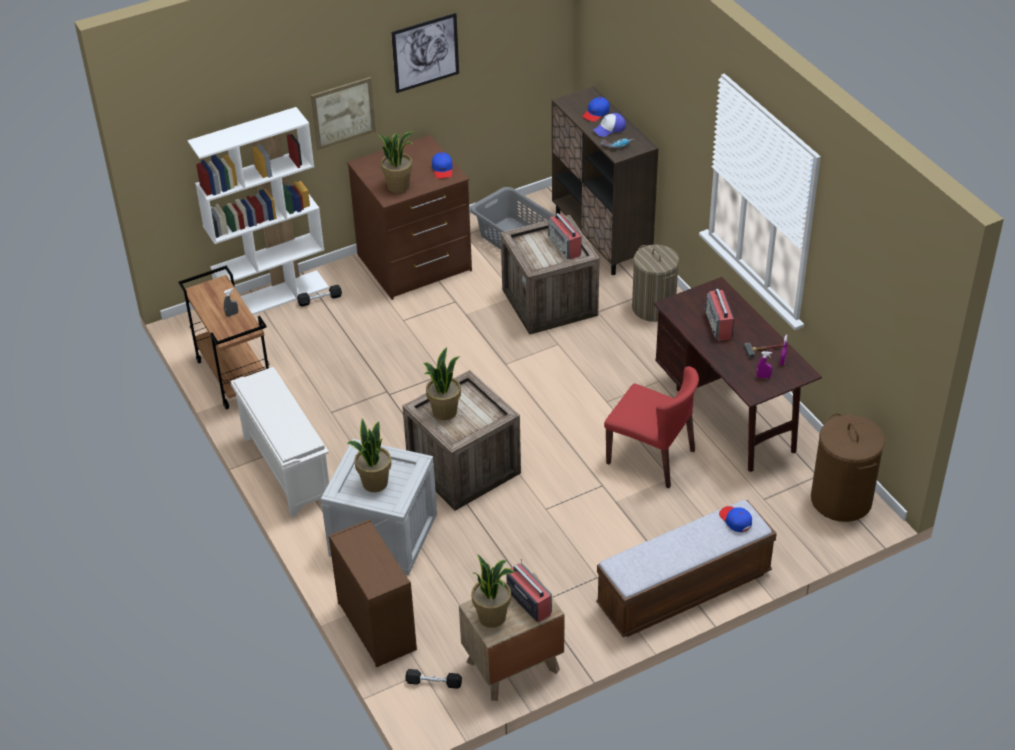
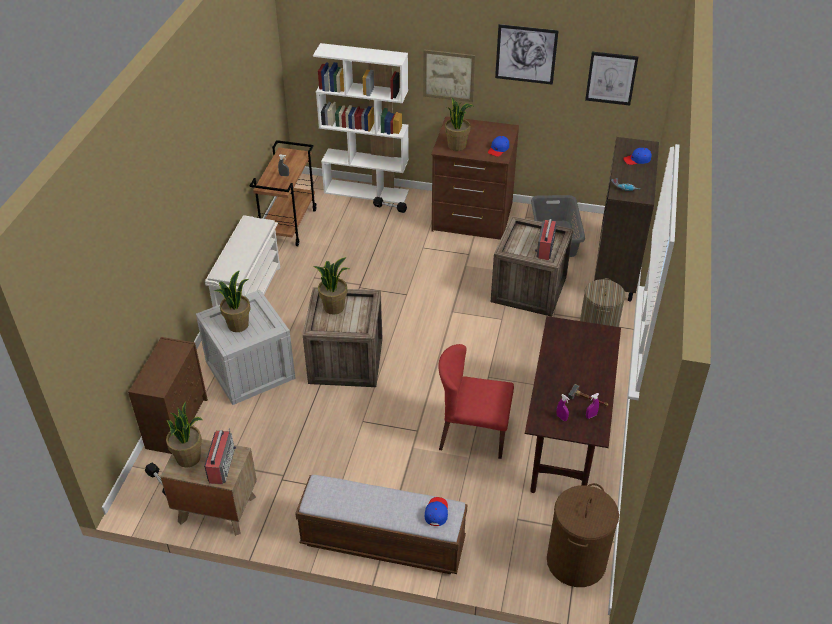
camera: 40 degrees right, 0 degrees up
cap [593,113,626,137] -> none
red chair [604,366,699,488] -> red chair turned 120 degrees clockwise [438,344,514,459]
radio [705,289,734,341] -> none
none -> picture [585,52,639,106]

